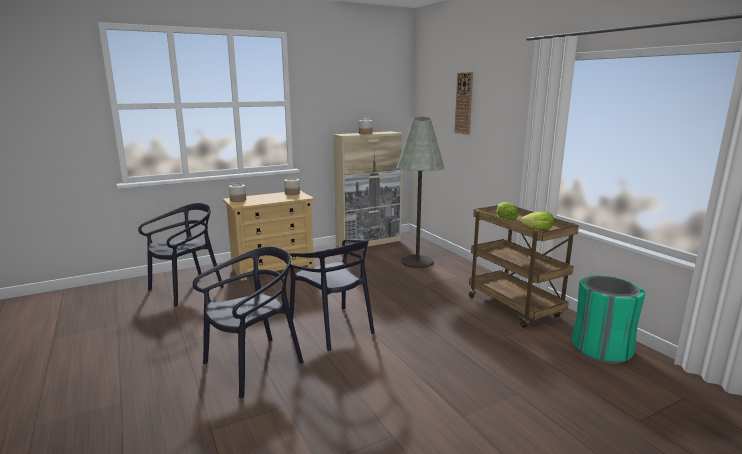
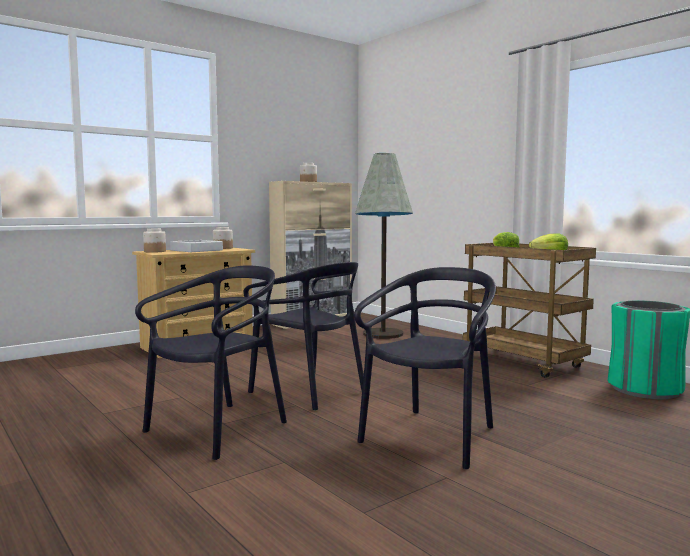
camera: 10 degrees left, 10 degrees down
black chair [138,203,224,307] -> black chair moved to [354,267,496,469]
wall clock [454,72,473,135] -> none
none -> grey tray [170,240,223,252]

